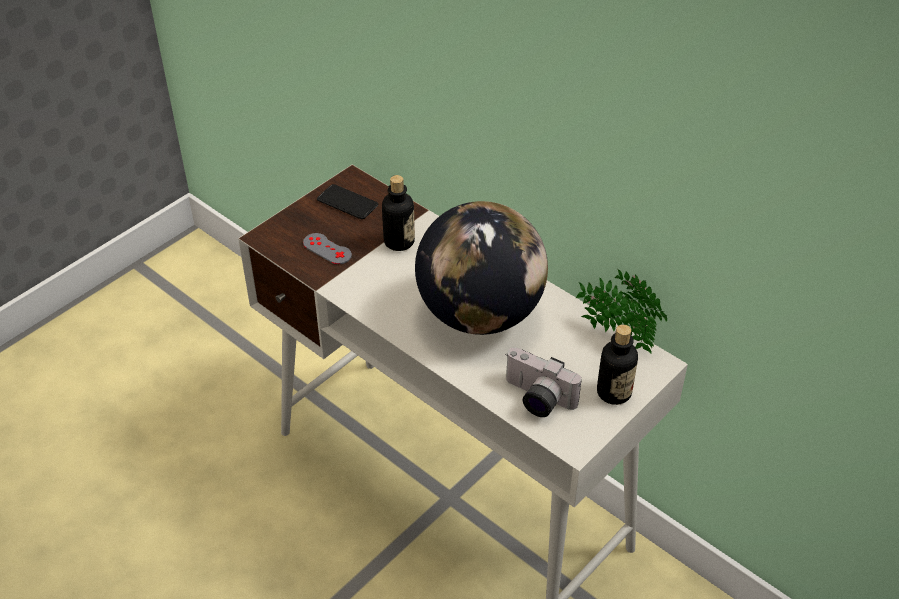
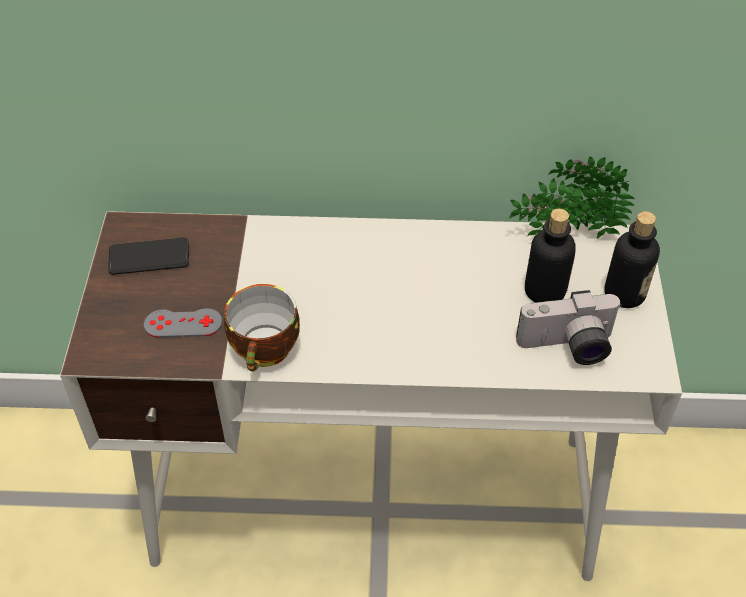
camera: 40 degrees left, 5 degrees up
bottle [382,175,415,251] -> bottle moved to [525,209,576,302]
globe [415,201,548,335] -> none
none -> cup [224,284,300,372]

